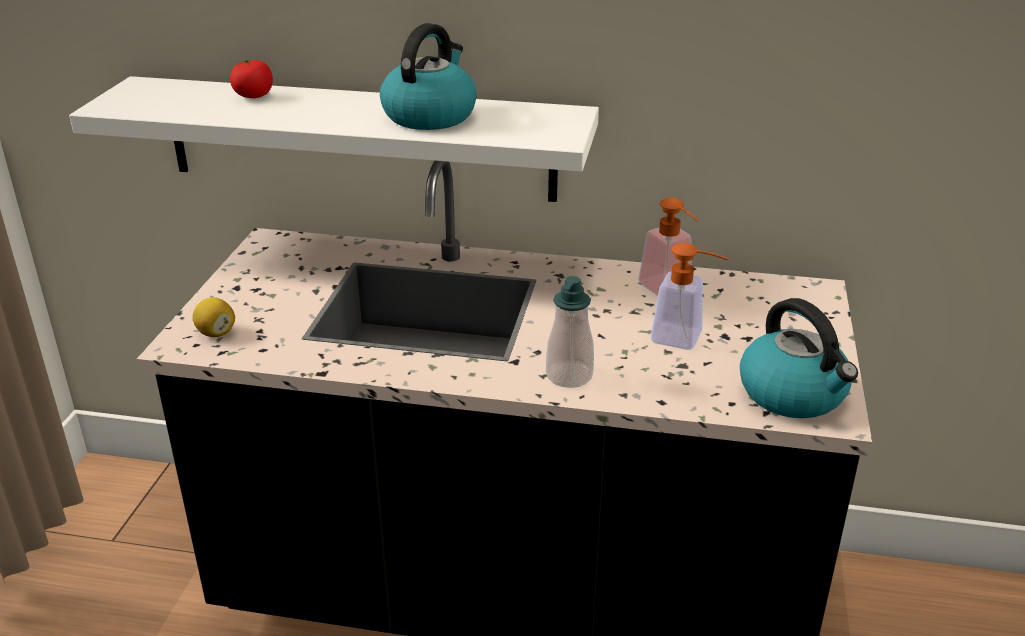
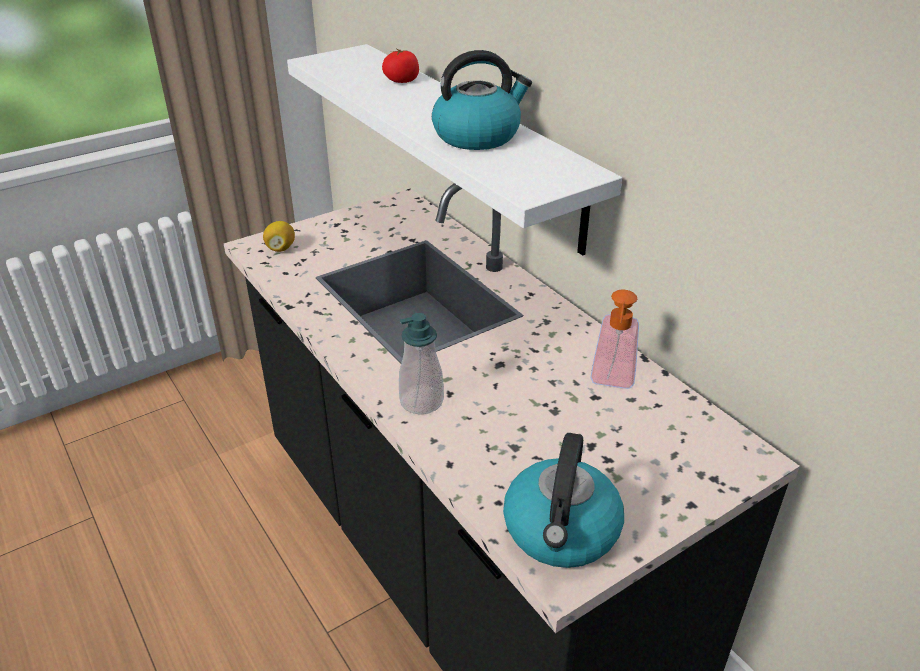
camera: 45 degrees right, 5 degrees up
soap dispenser [651,243,729,350] -> none

